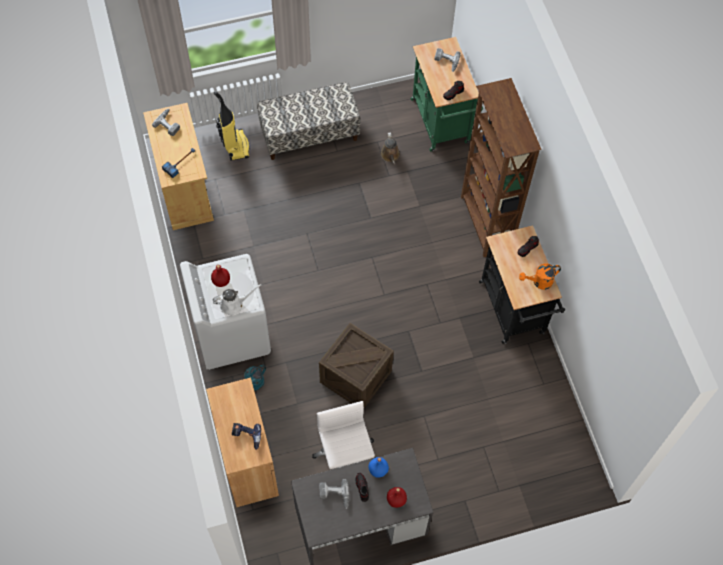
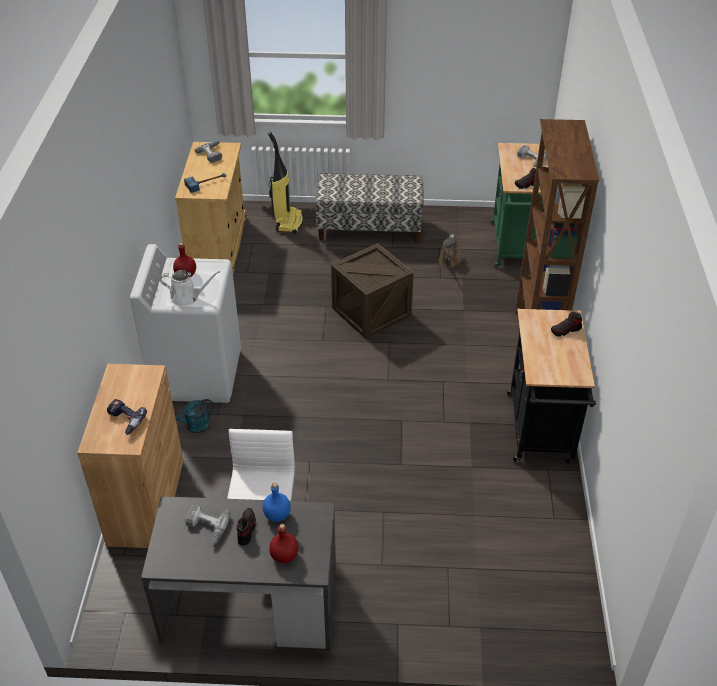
camera: 20 degrees right, 20 degrees down
crate [319,323,394,408] -> crate moved to [331,243,414,339]
orange watering can [519,263,561,290] -> none

